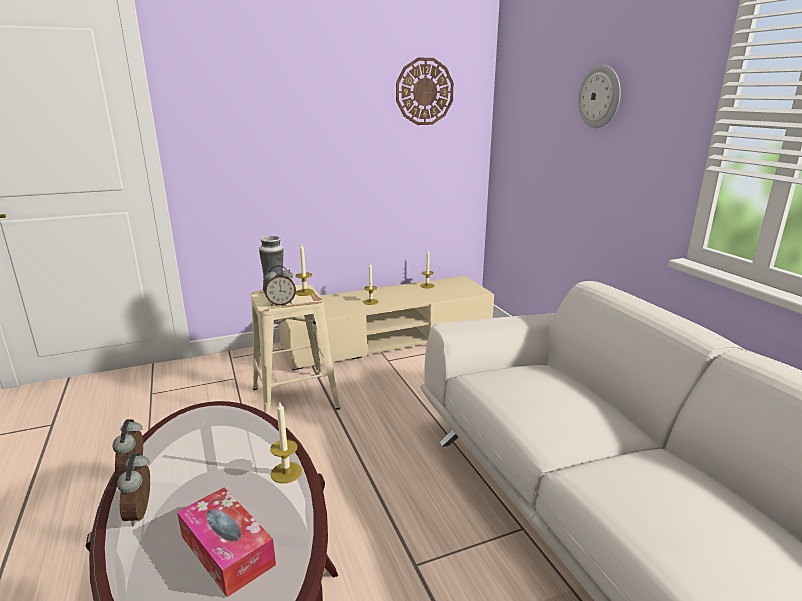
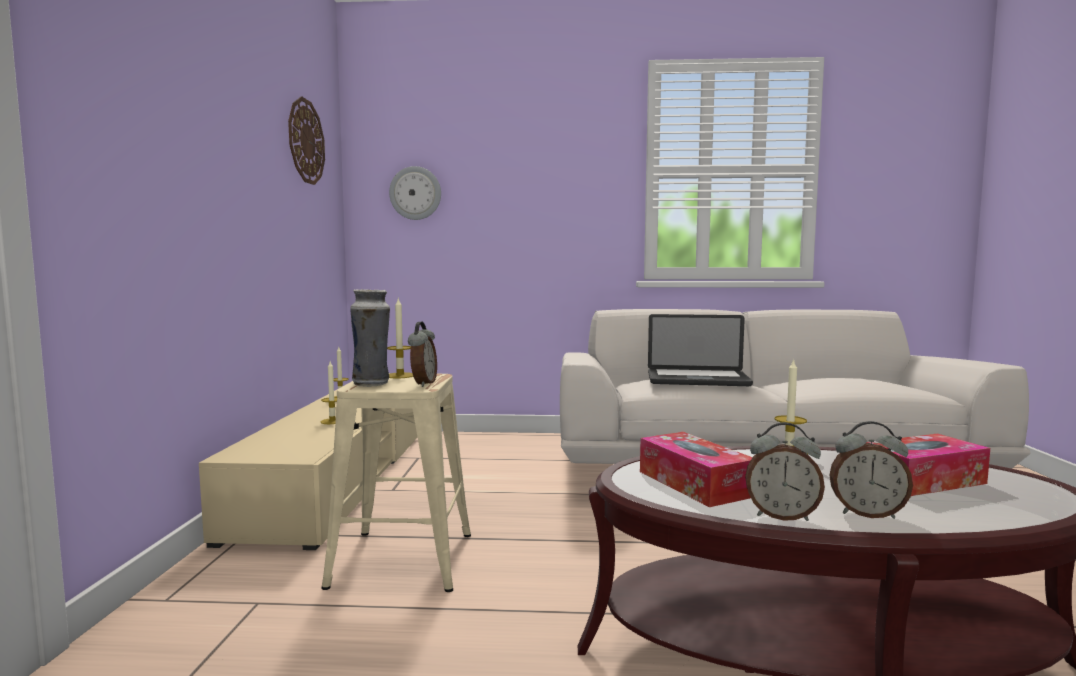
camera: 65 degrees left, 15 degrees down
wall clock [578,65,621,128] -> wall clock moved to [389,166,441,220]
none -> tissue box [640,432,752,507]
none -> laptop [648,314,753,386]

